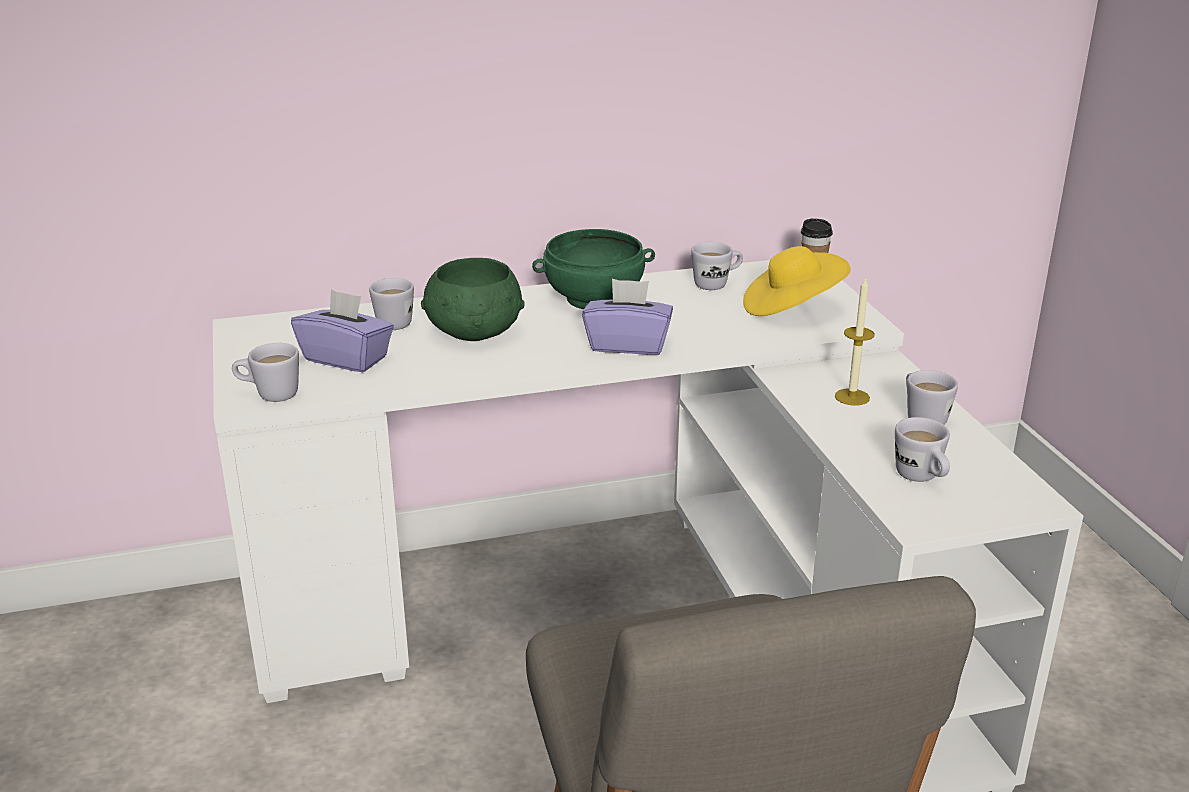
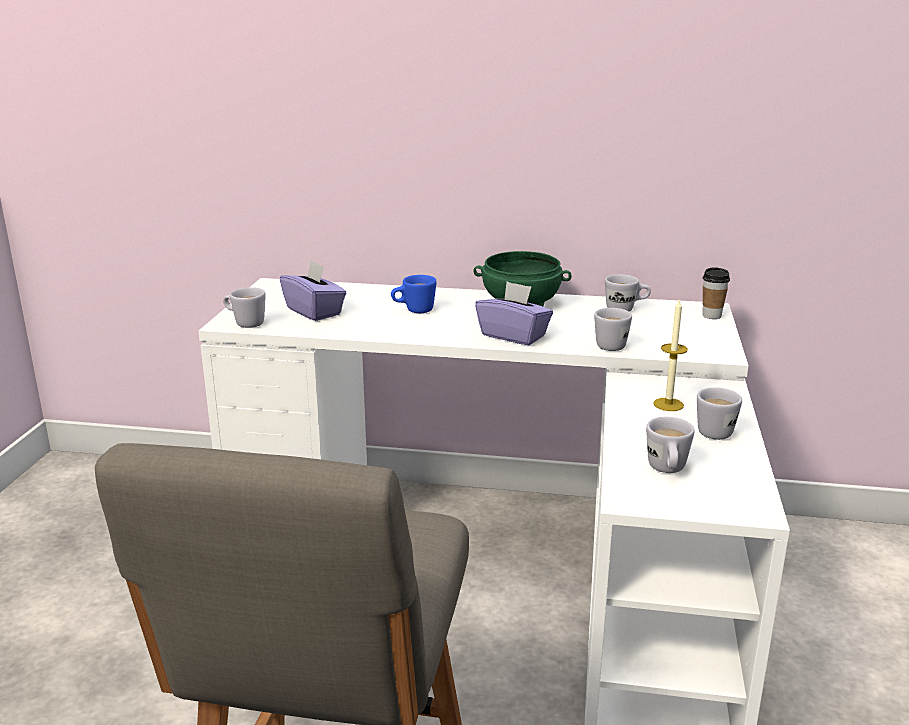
camera: 25 degrees right, 5 degrees down
white mug [369,278,414,330] -> white mug moved to [594,308,632,351]
green bowl [421,258,525,341] -> blue mug [391,275,437,313]
yellow hat [743,246,851,316] -> none

